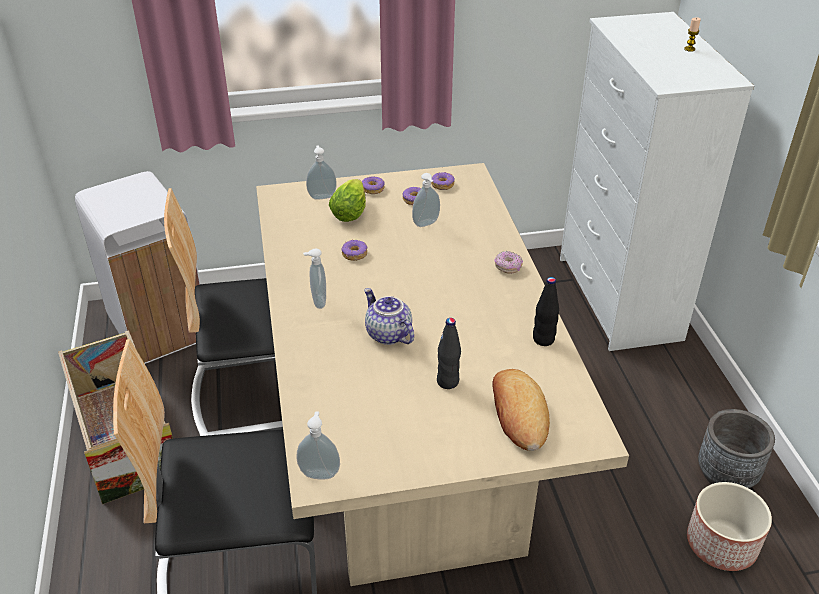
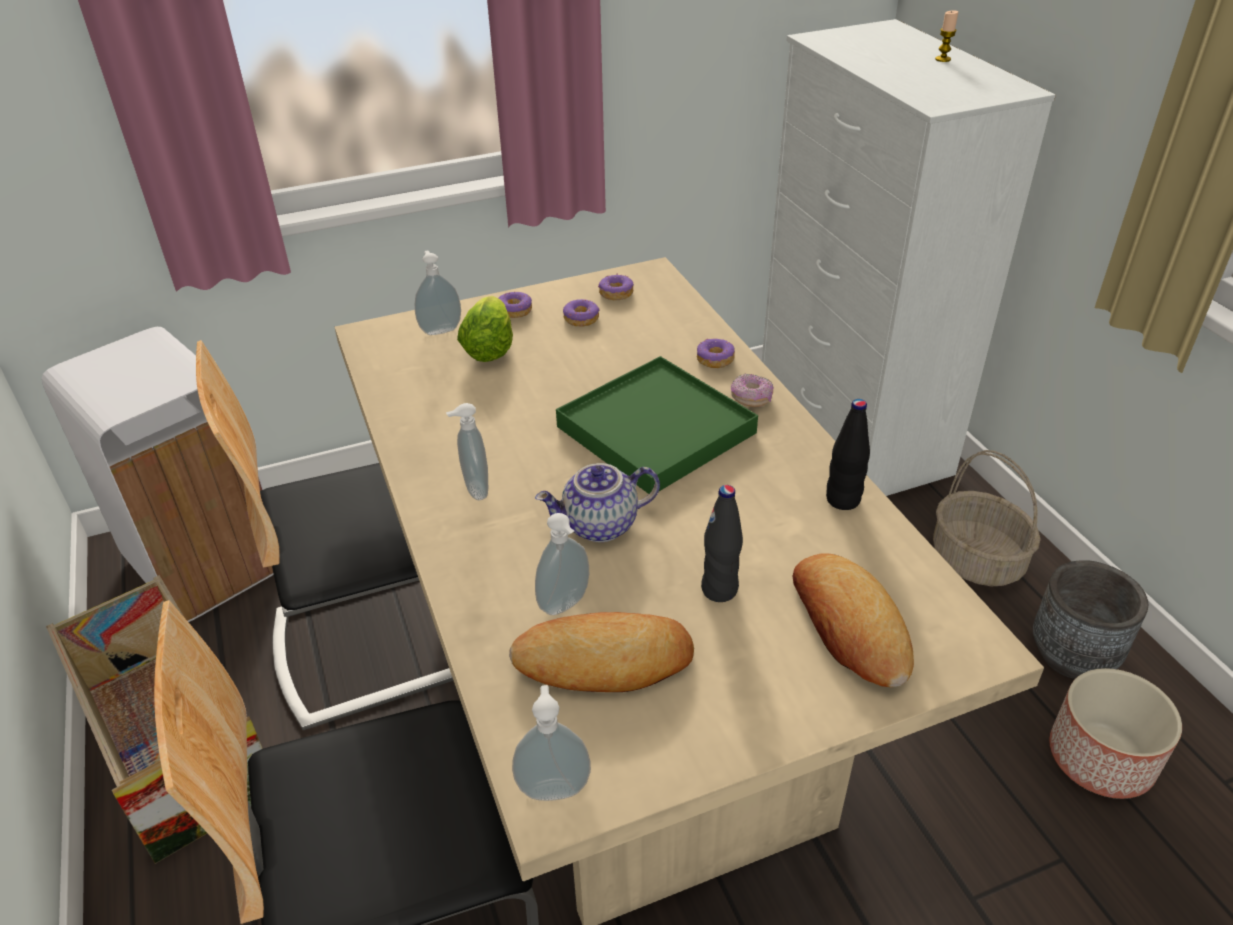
camera: 10 degrees left, 0 degrees up
donut [341,240,367,261] -> donut moved to [697,338,735,368]
teapot [364,288,414,345] -> teapot turned 60 degrees counterclockwise [535,463,660,542]
soap dispenser [412,173,440,227] -> soap dispenser moved to [535,513,589,615]
none -> bread [509,612,694,692]
none -> green tray [556,356,758,494]
none -> basket [933,450,1041,586]

